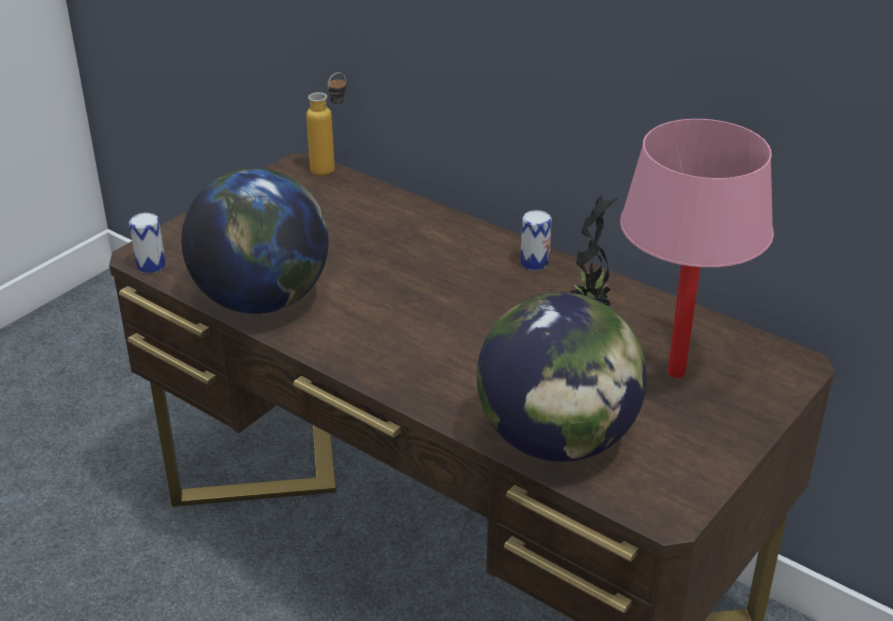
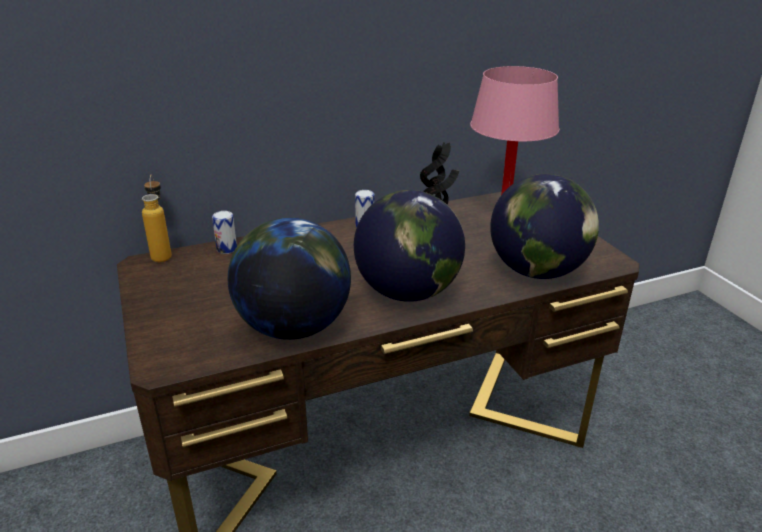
camera: 60 degrees left, 5 degrees down
can [129,213,166,273] -> can moved to [212,211,237,254]
none -> globe [354,190,465,302]

